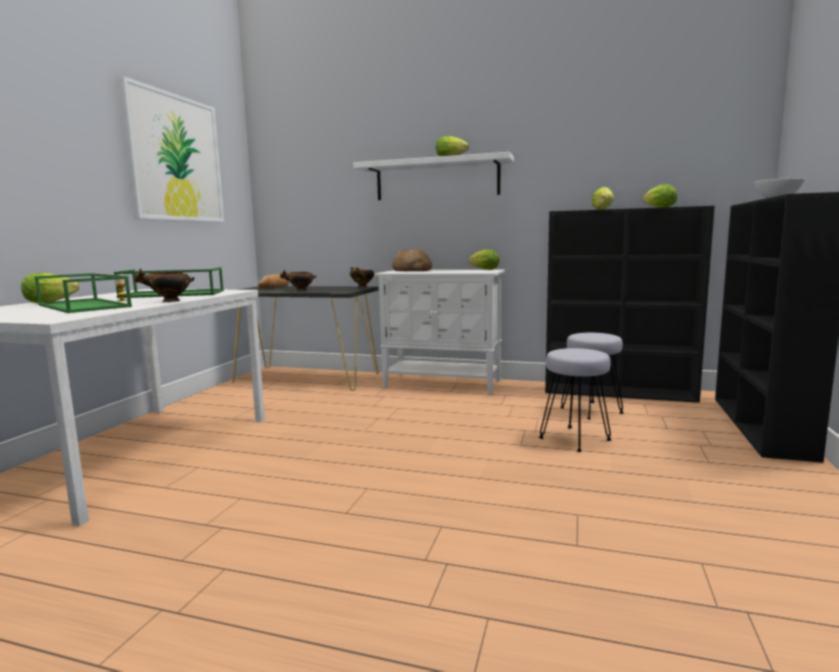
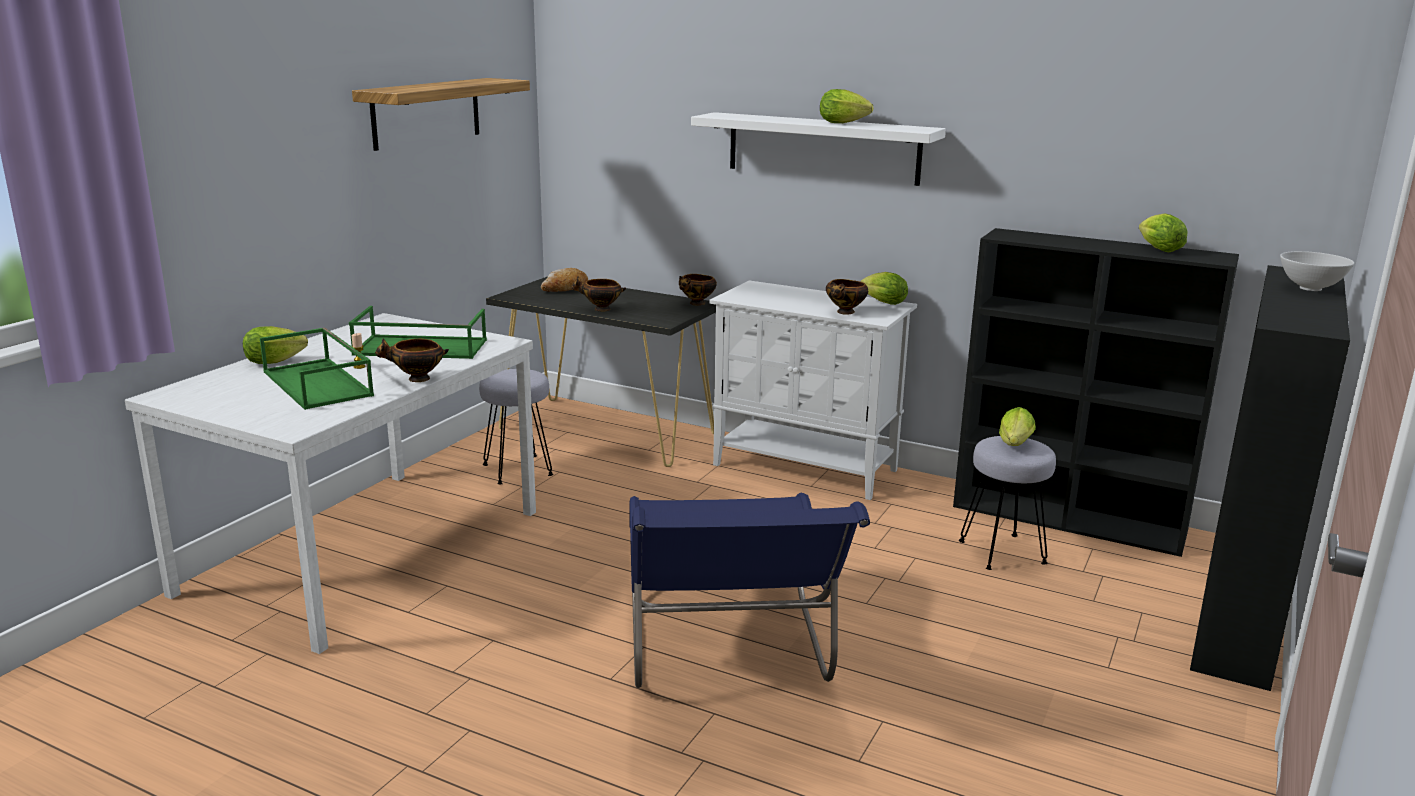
camera: 10 degrees right, 10 degrees up
picture [118,76,224,222] -> shelf [352,78,530,151]
bread [392,249,432,271] -> none
grey stool [539,348,612,452] -> grey stool moved to [479,369,553,484]
lettuce [592,187,614,210] -> lettuce moved to [999,407,1036,446]
none -> blue chair [629,493,870,688]
none -> bowl [826,279,868,314]

